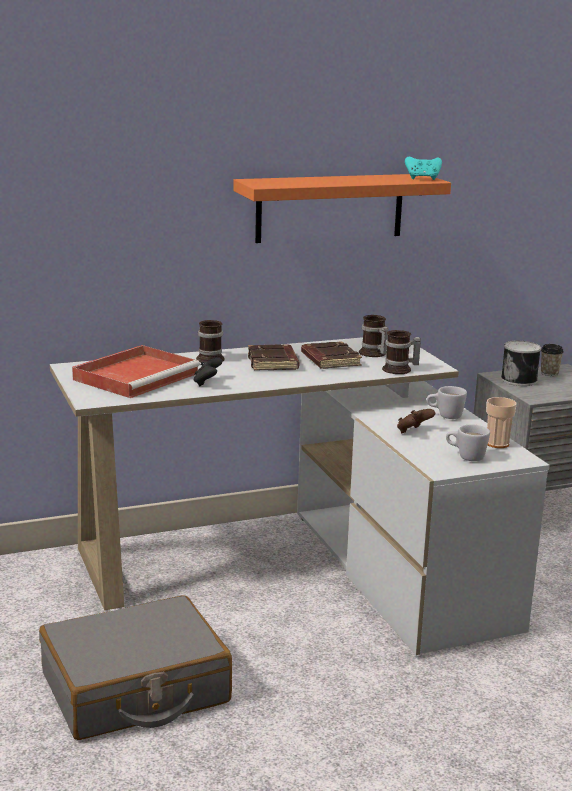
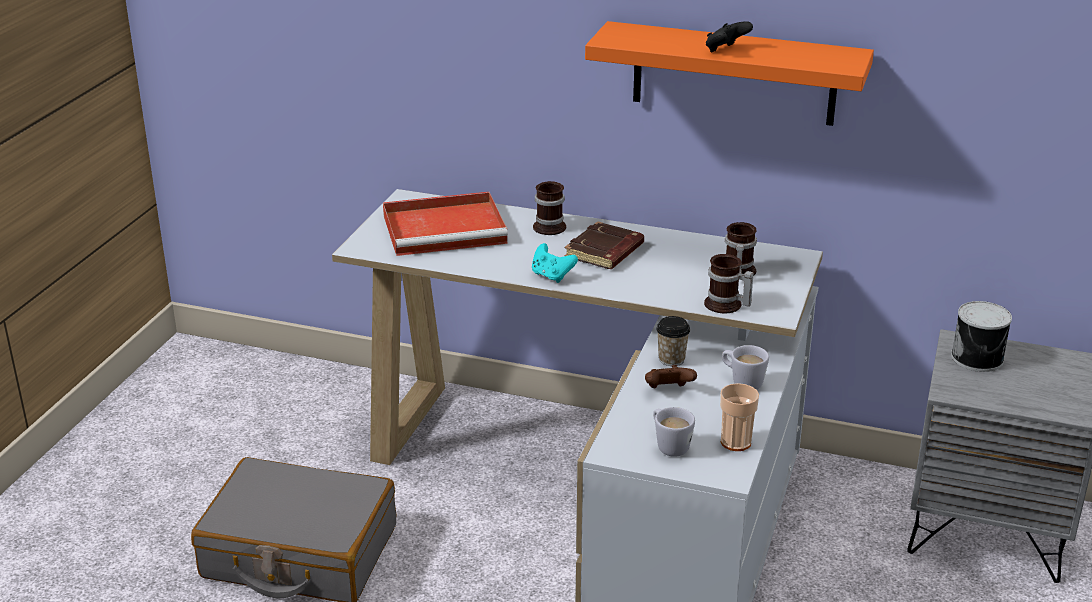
camera: 40 degrees right, 10 degrees up
black game controller [194,357,222,386] -> black game controller moved to [706,21,753,52]
brown book [301,341,362,369] -> none
turquoise game controller [405,157,442,180] -> turquoise game controller moved to [532,243,578,283]
cup [541,344,564,376] -> cup moved to [656,316,690,366]

